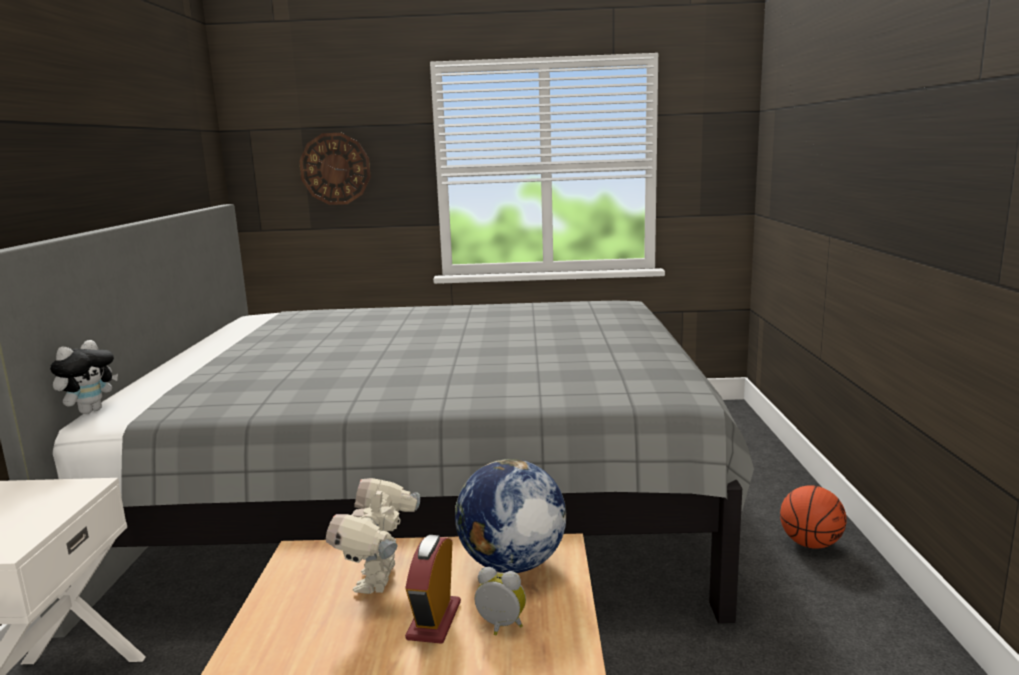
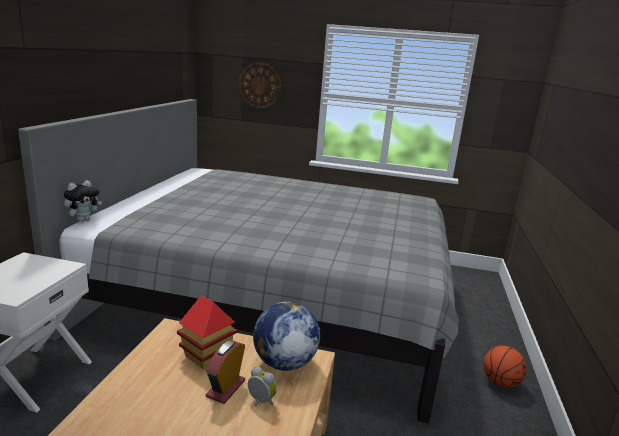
camera: 10 degrees right, 5 degrees up
toy robot [326,478,420,594] -> toy house [177,295,237,369]

